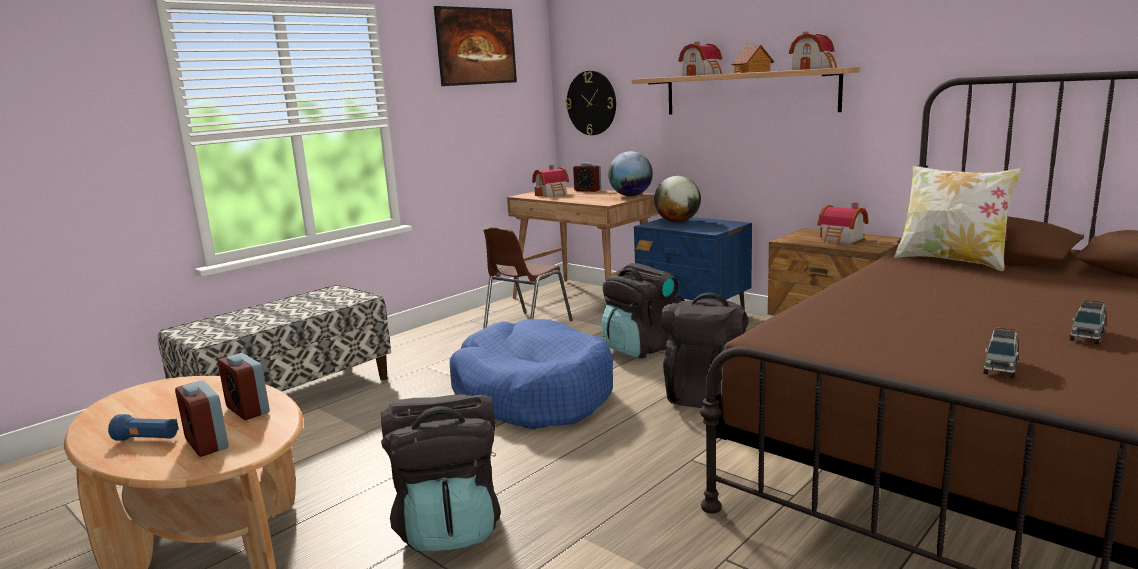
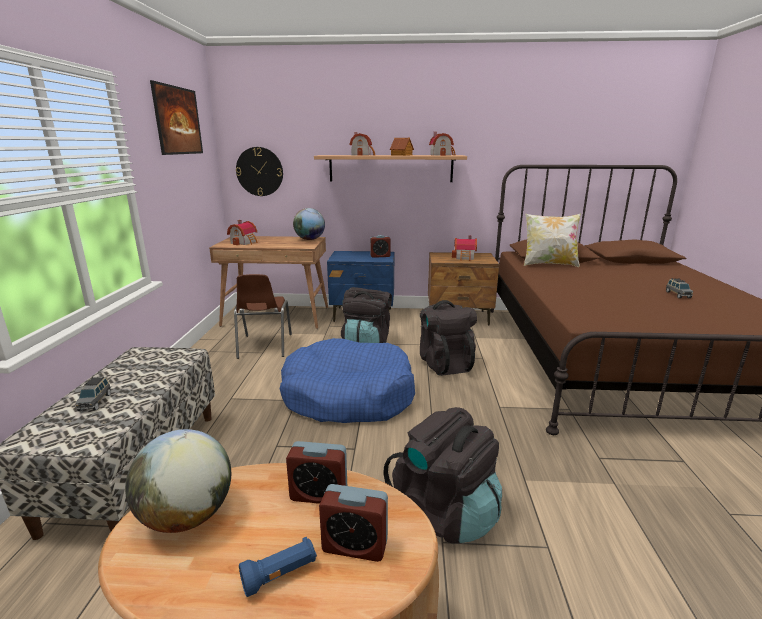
camera: 40 degrees left, 5 degrees up
alarm clock [573,162,602,192] -> alarm clock moved to [370,235,390,258]
globe [654,176,701,222] -> globe moved to [125,429,231,533]
grey toy car [983,327,1018,378] -> grey toy car moved to [76,376,111,411]

